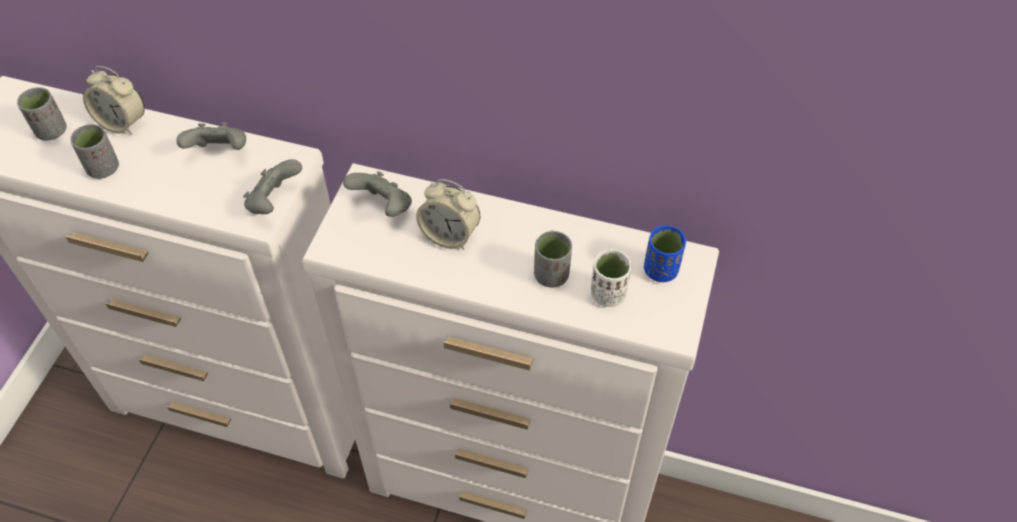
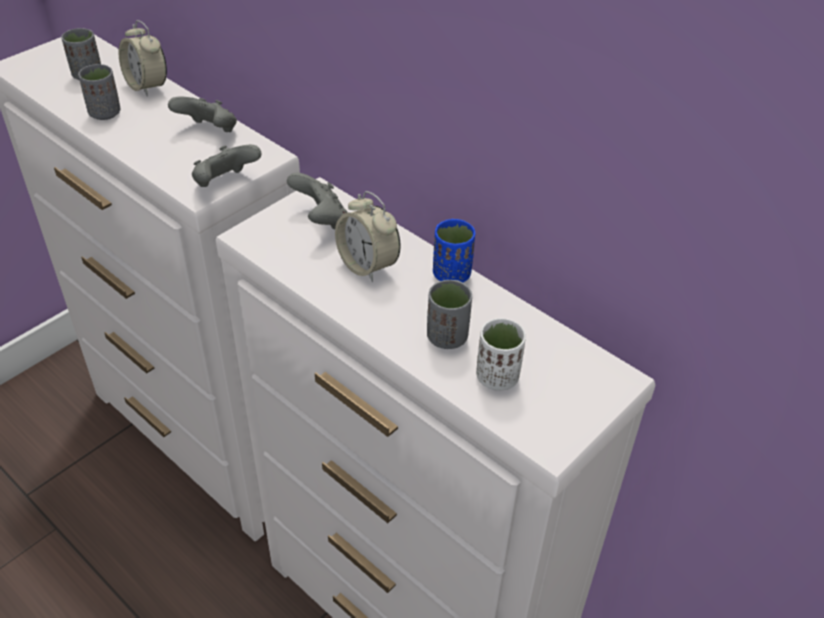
camera: 25 degrees right, 10 degrees down
blue cup [644,225,686,282] -> blue cup moved to [433,219,475,282]

